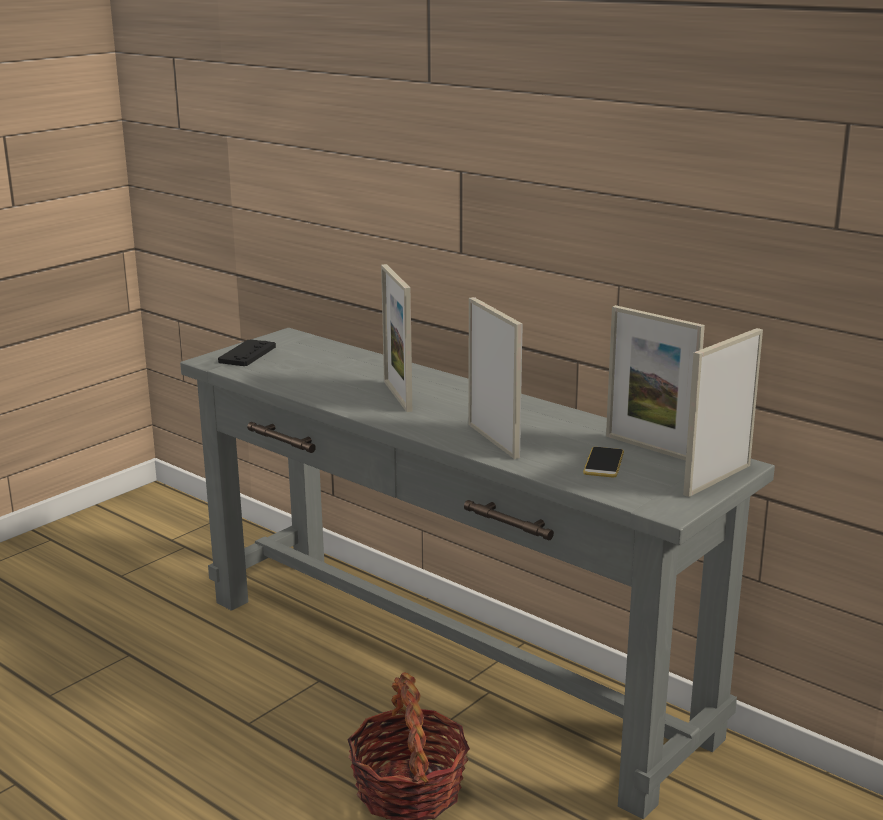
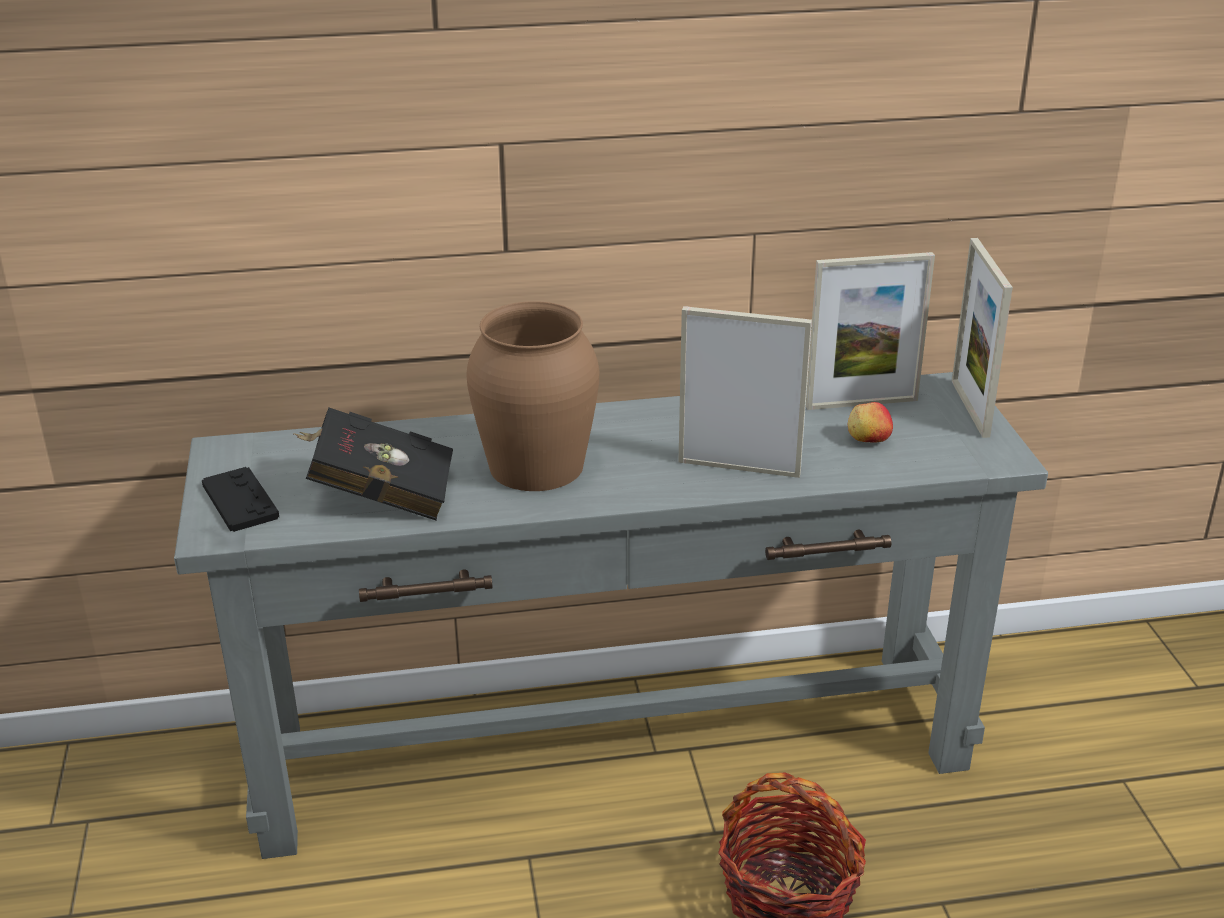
camera: 50 degrees left, 10 degrees up
picture frame [381,264,412,412] -> brown vase [466,301,599,491]
phone [583,447,624,478] -> apple [848,402,893,443]
none -> black book [293,408,453,520]

